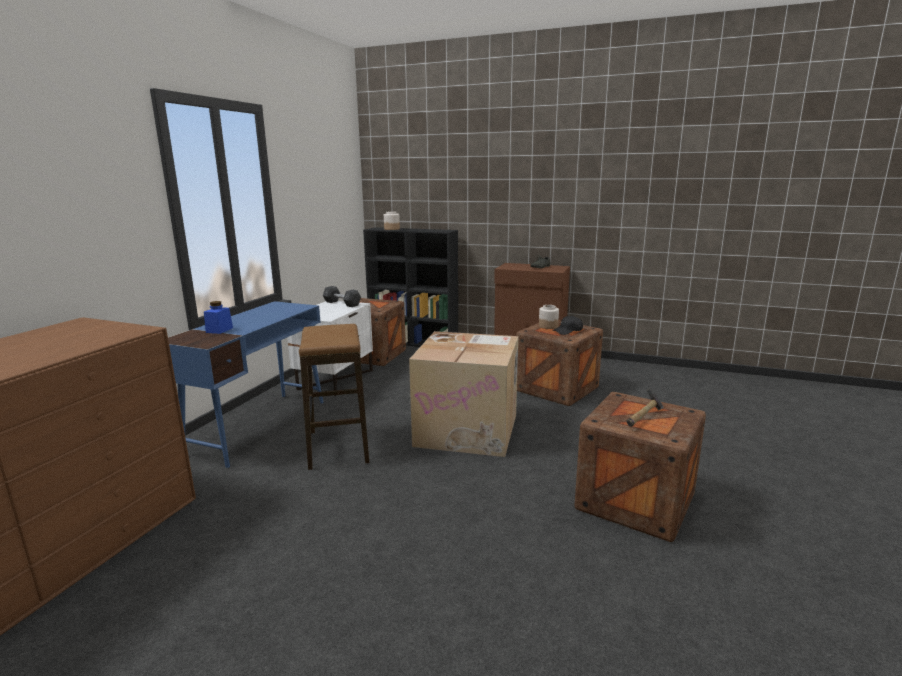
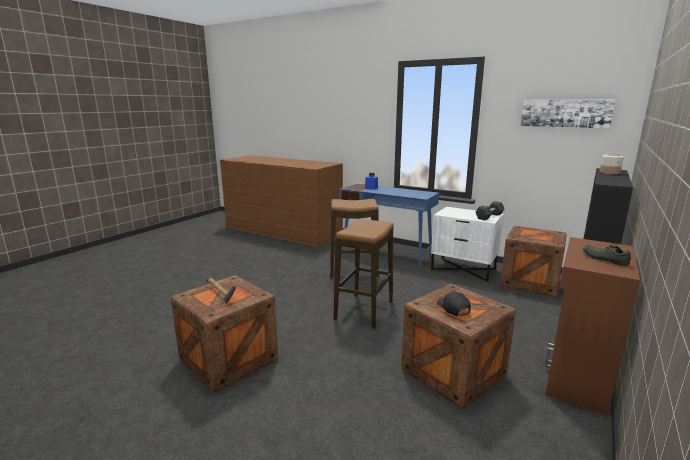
camera: 100 degrees right, 0 degrees up
cardboard box [409,331,518,457] -> stool [333,219,394,329]
jar [539,305,559,329] -> none
none -> picture [520,99,615,128]

